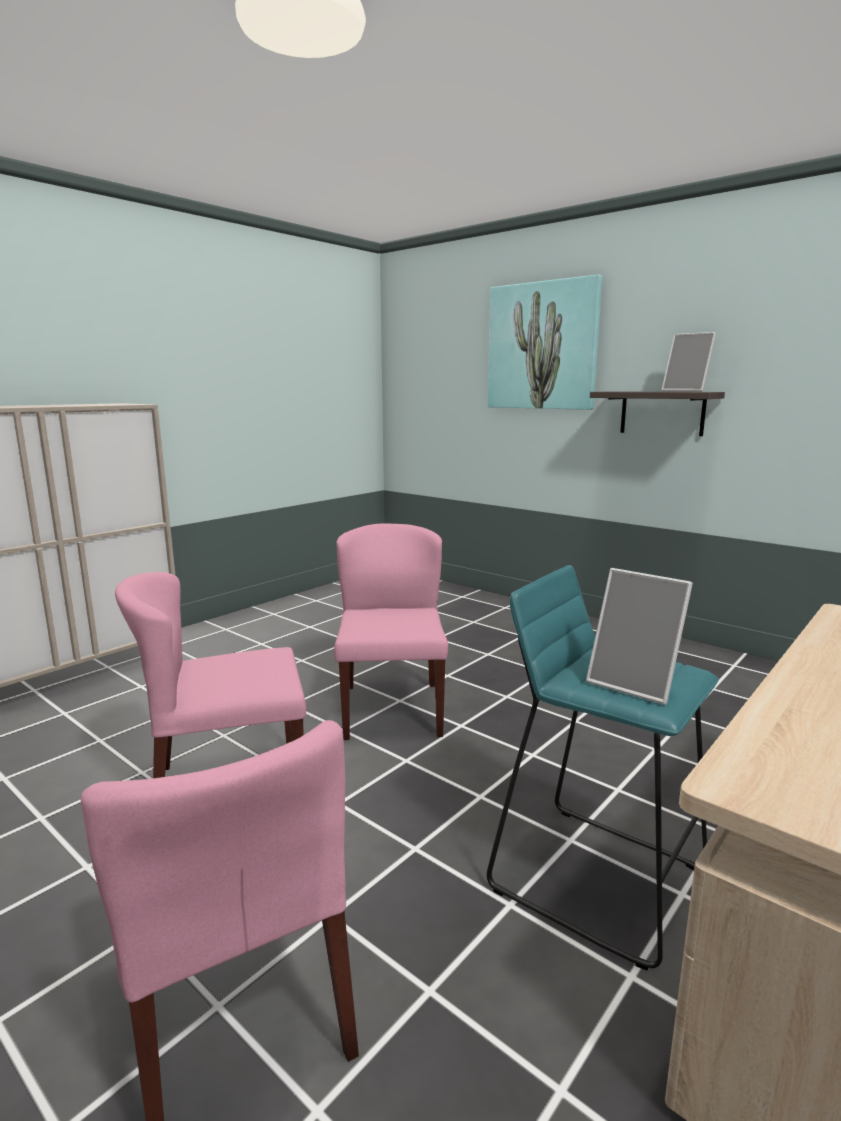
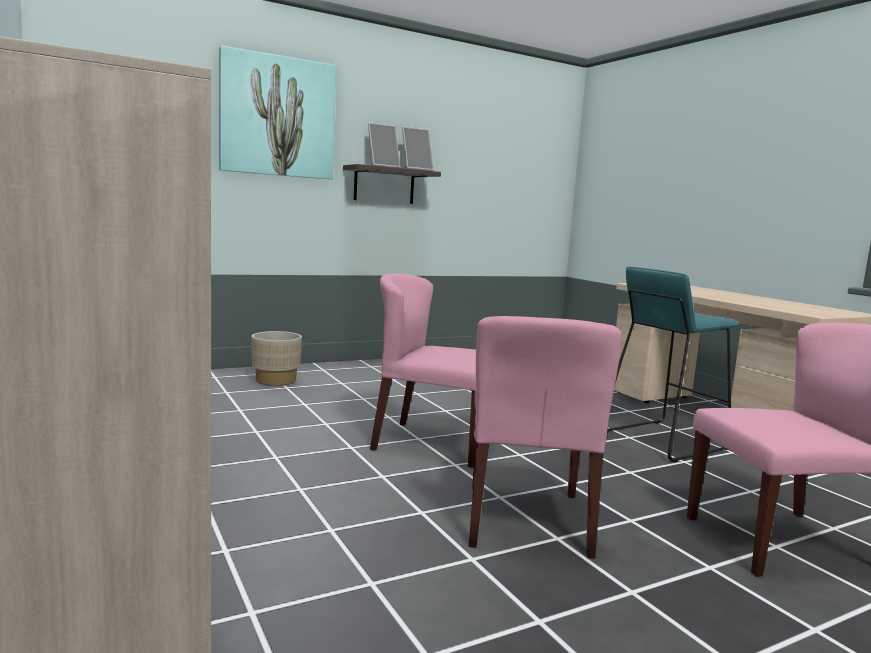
camera: 70 degrees left, 5 degrees down
picture frame [586,568,693,705] -> picture frame moved to [368,123,400,168]
none -> beige planter [252,331,302,386]

